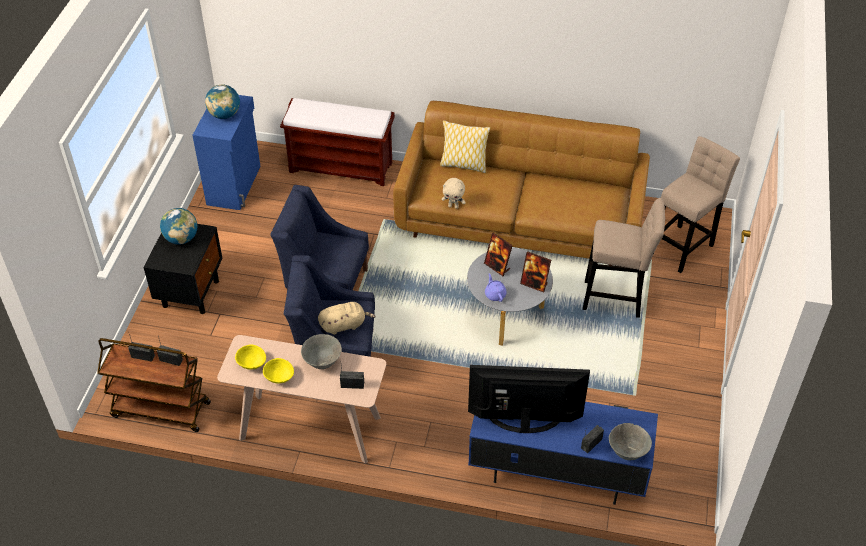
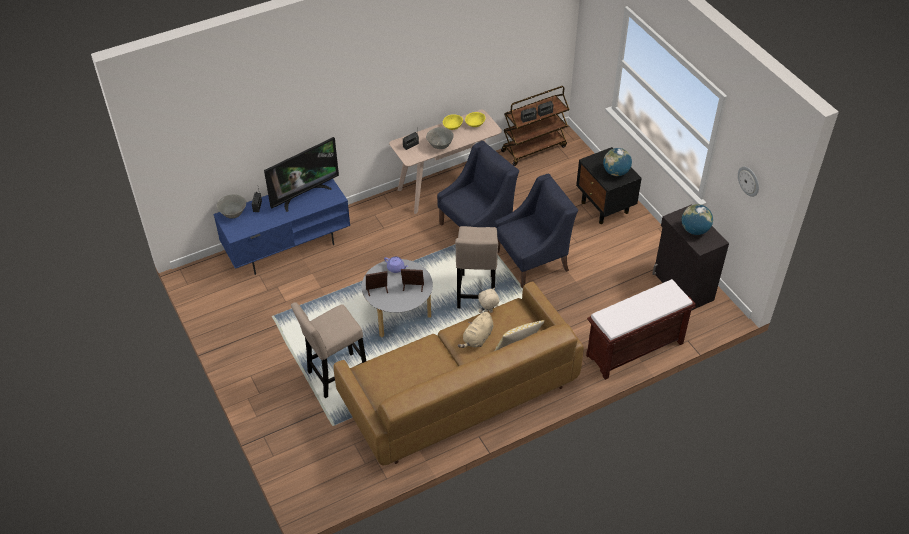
camera: 140 degrees right, 0 degrees up
blue cabinet [192,95,261,210] -> black cabinet [652,205,729,311]
beige plush toy [318,302,376,335] -> beige plush toy moved to [458,312,493,348]
beige stool [661,136,740,273] -> beige stool moved to [455,226,498,308]
none -> wall clock [738,166,759,197]

